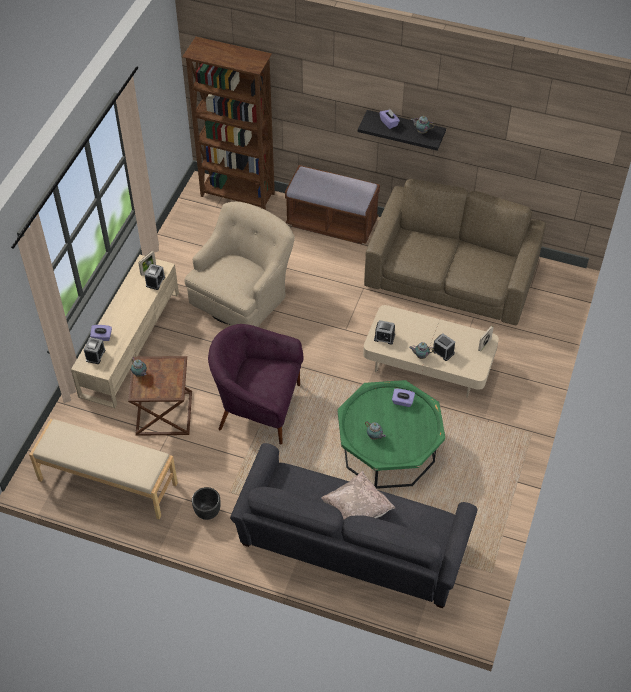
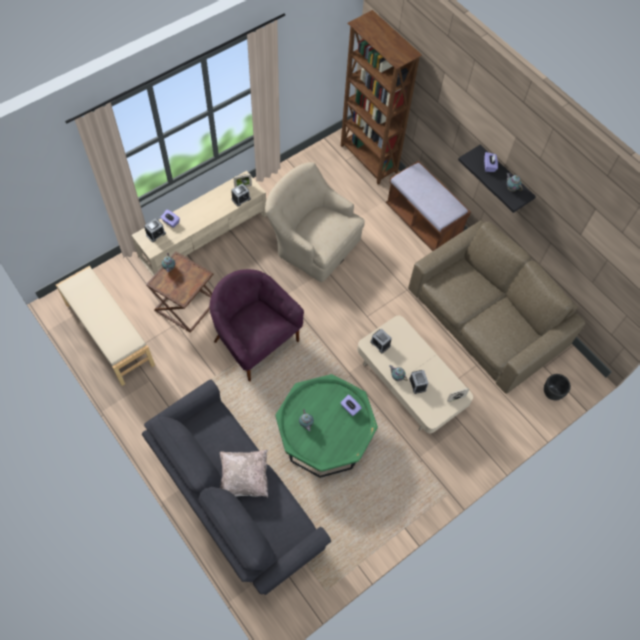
camera: 30 degrees right, 10 degrees up
beige armchair [184,202,295,327] -> beige armchair turned 120 degrees counterclockwise [265,162,365,283]
black planter [192,487,221,520] -> black planter moved to [544,374,571,400]

